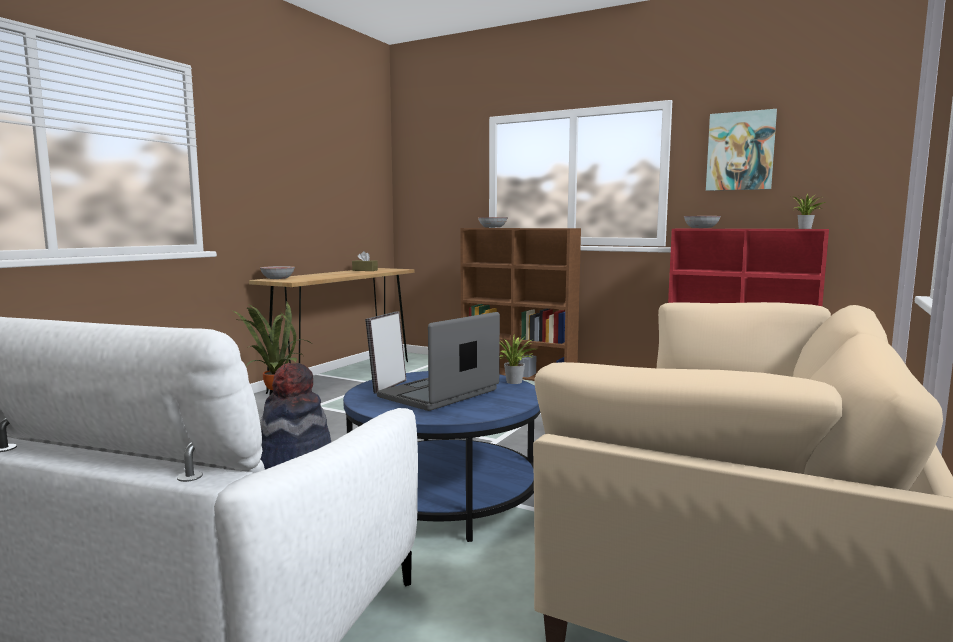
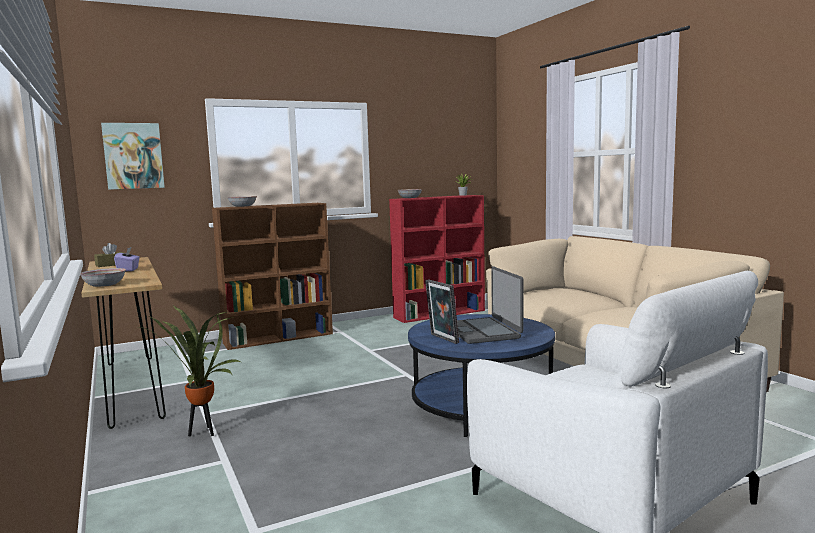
camera: 55 degrees left, 0 degrees up
hat [260,363,331,469] -> none
potted plant [499,335,535,384] -> none
picture [706,109,777,191] -> picture moved to [101,123,165,190]
none -> purple tissue box [114,247,140,272]

